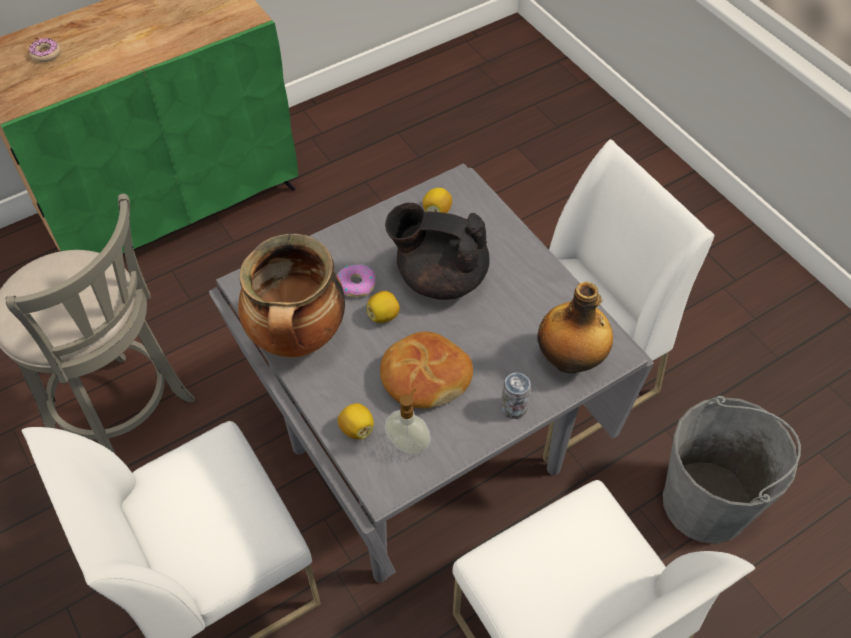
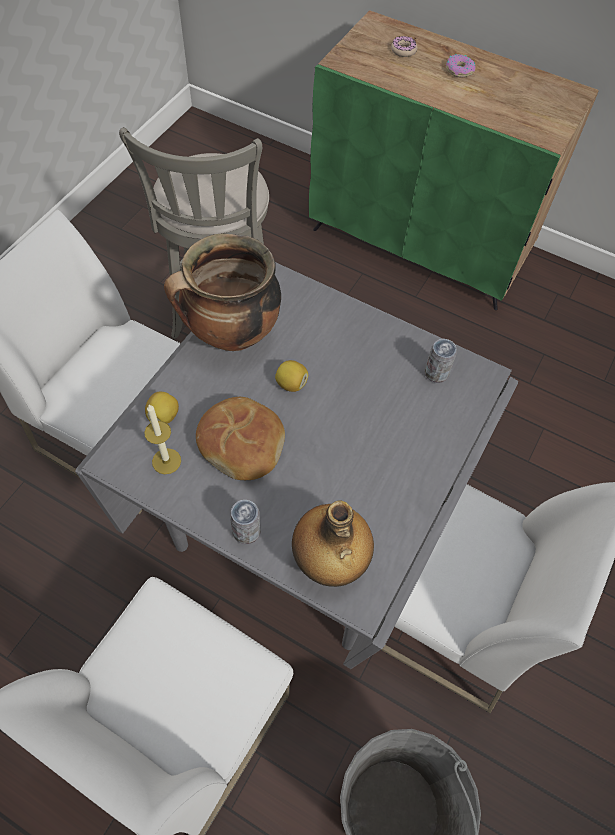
camera: 60 degrees right, 5 degrees up
donut [337,264,375,297] -> donut moved to [446,54,476,77]
black teapot [385,203,490,300] -> none
soap dispenser [385,388,431,455] -> candle [144,404,181,474]
lemon [423,188,452,213] -> can [424,339,457,383]

